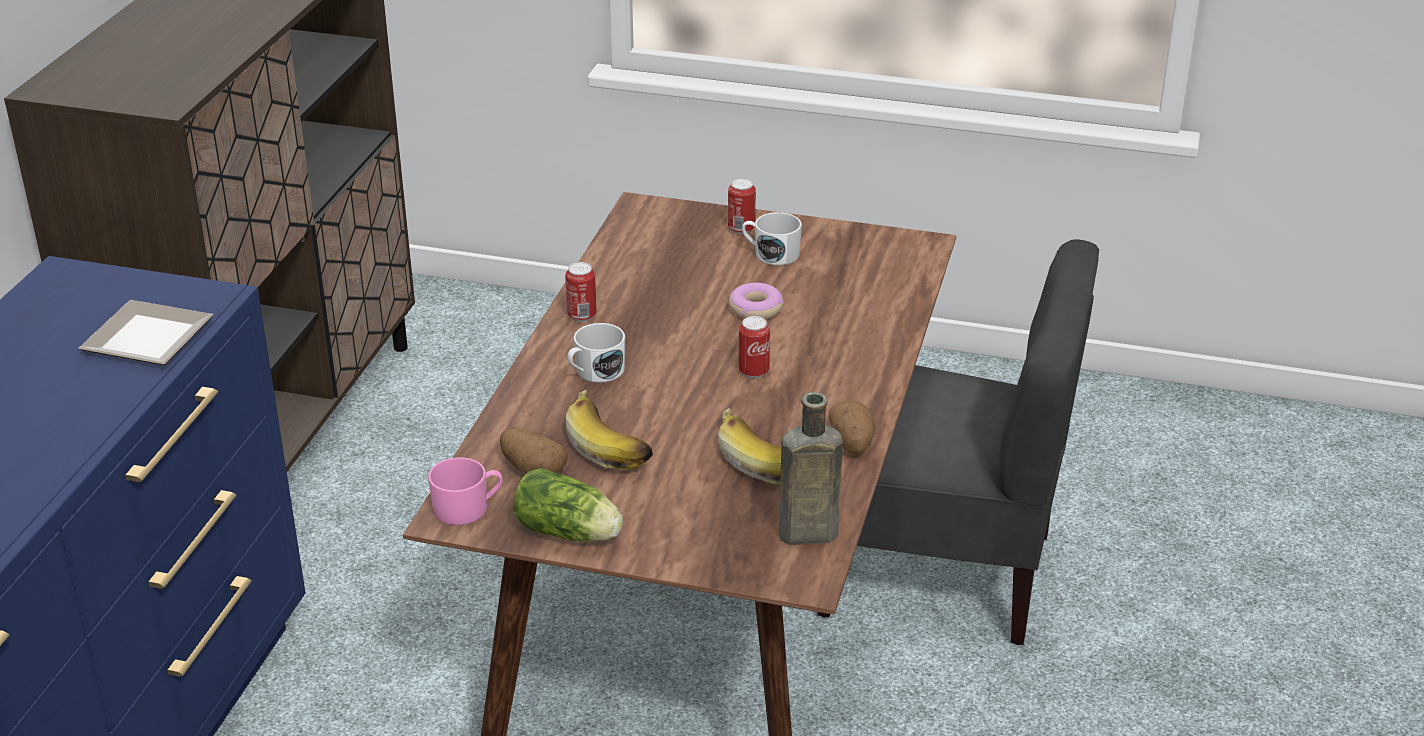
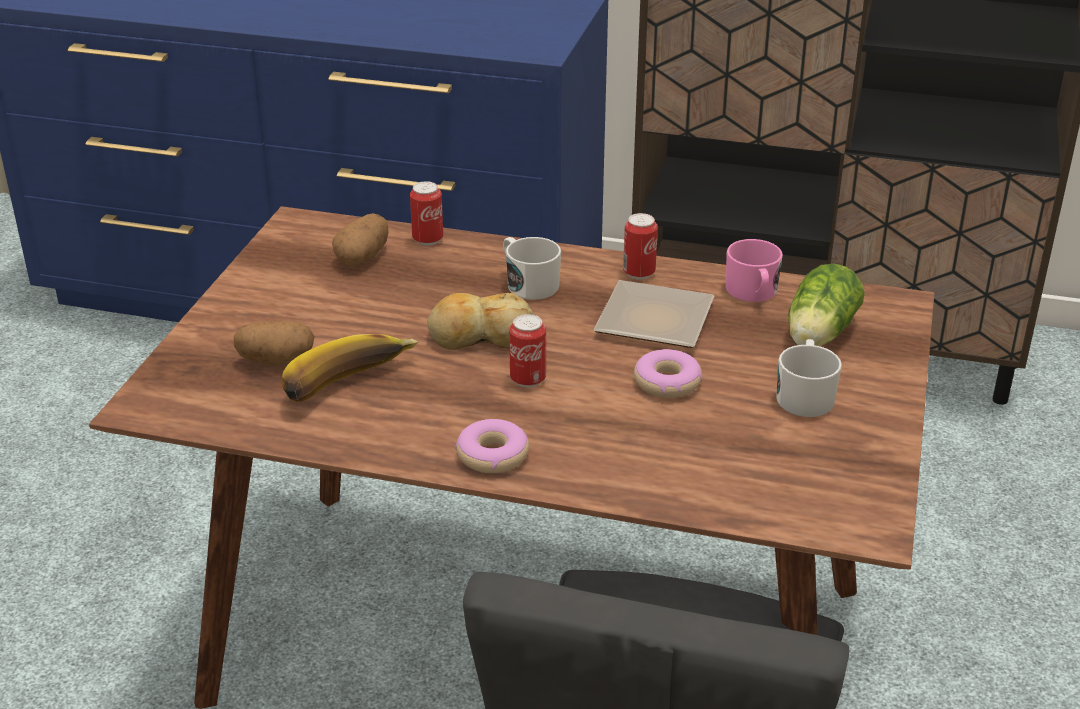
camera: 90 degrees right, 0 degrees up
plate [79,300,213,365] -> plate moved to [594,280,714,348]
pink mug [428,457,503,525] -> pink mug moved to [726,239,783,302]
lettuce [513,468,623,542] -> lettuce moved to [788,264,865,346]
banana [566,390,653,469] -> none
can [728,178,756,234] -> can moved to [410,181,443,246]
brown bottle [779,392,843,545] -> none
potato [829,400,875,454] -> potato moved to [234,321,315,366]
none -> bread [427,292,533,350]
none -> donut [455,419,529,473]

